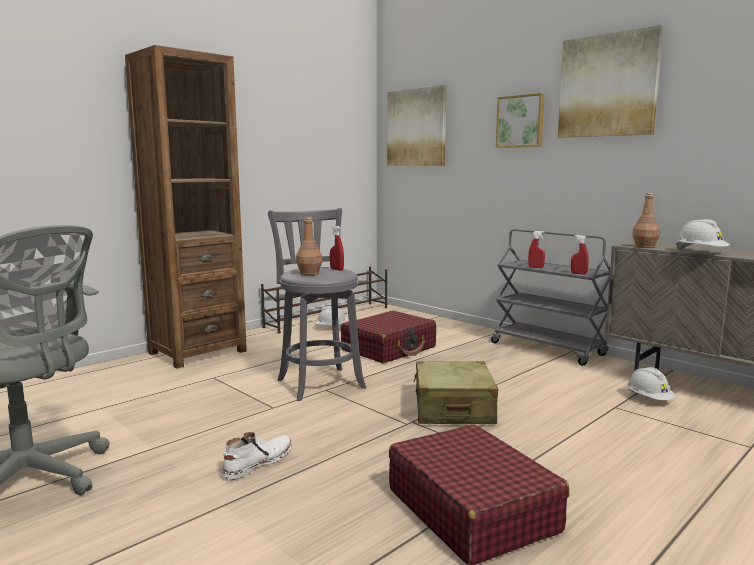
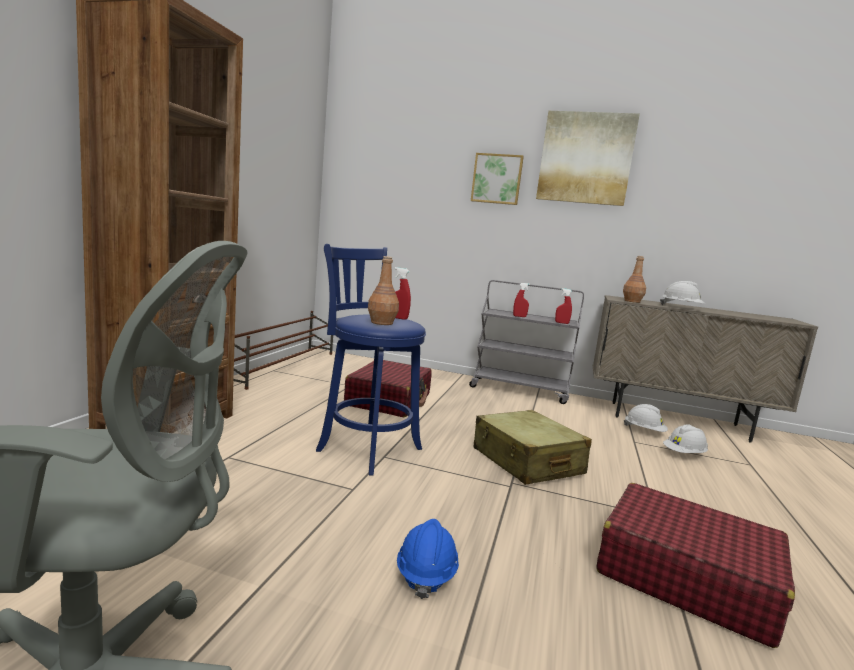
camera: 30 degrees left, 0 degrees up
white boot [221,432,292,480] -> blue hard hat [397,519,459,599]
grey stool [268,208,366,401] -> blue stool [316,244,426,475]
white hard hat [314,306,347,327] -> white hard hat moved to [663,424,708,453]
picture [387,85,447,166] -> none

